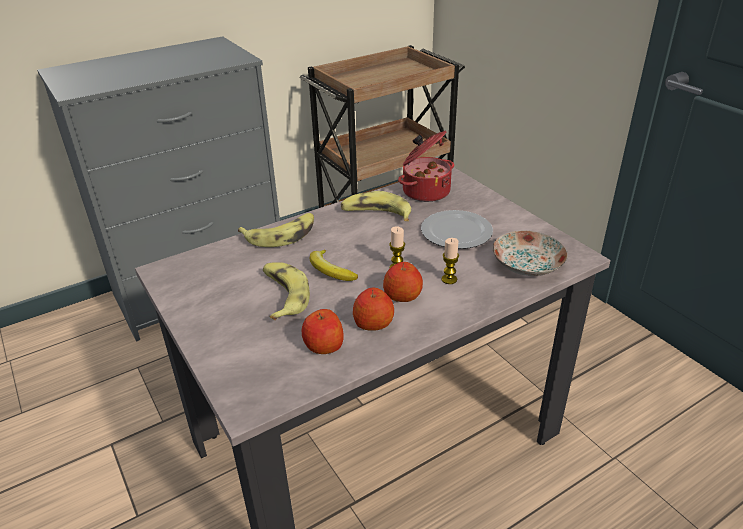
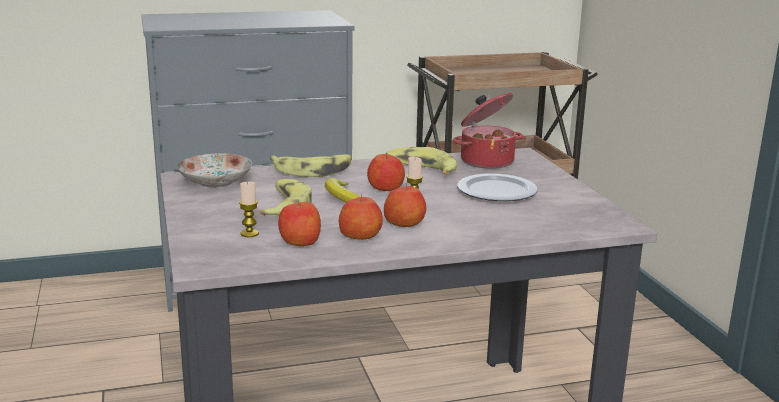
camera: 15 degrees right, 15 degrees down
candle [441,238,459,284] -> candle moved to [239,181,259,237]
plate [493,231,568,276] -> plate moved to [177,153,252,188]
none -> apple [367,152,405,191]

